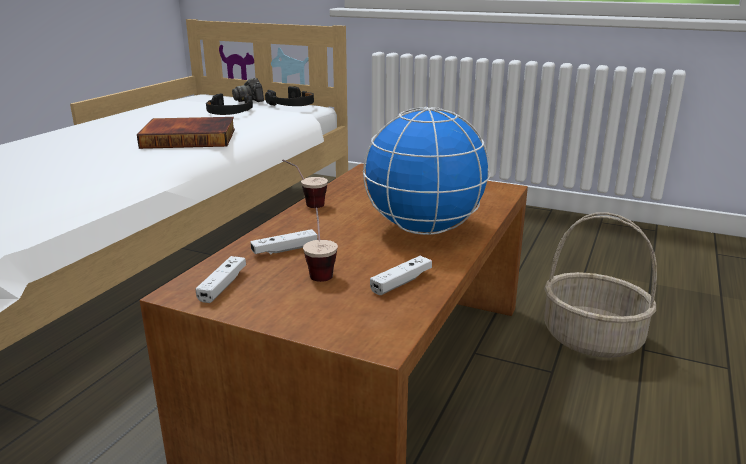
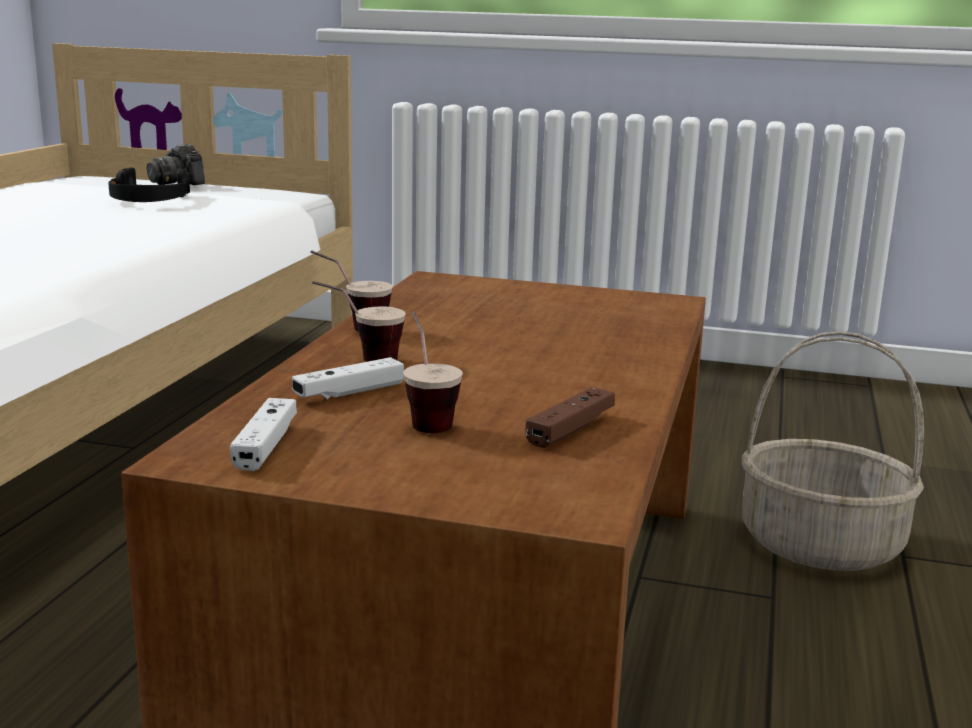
camera: 10 degrees left, 5 degrees down
book [137,117,235,149] -> none
black headphones [265,86,314,106] -> none
globe [363,107,491,235] -> none
white game controller [370,256,432,295] -> brown game controller [525,387,615,448]
none -> cup [312,281,406,362]

